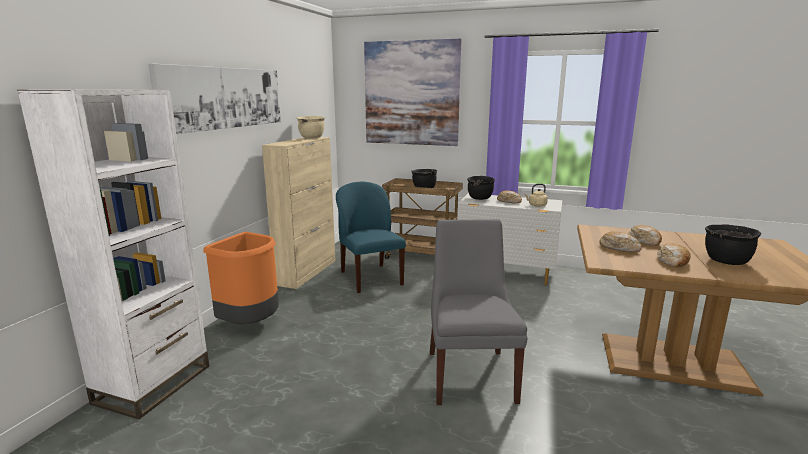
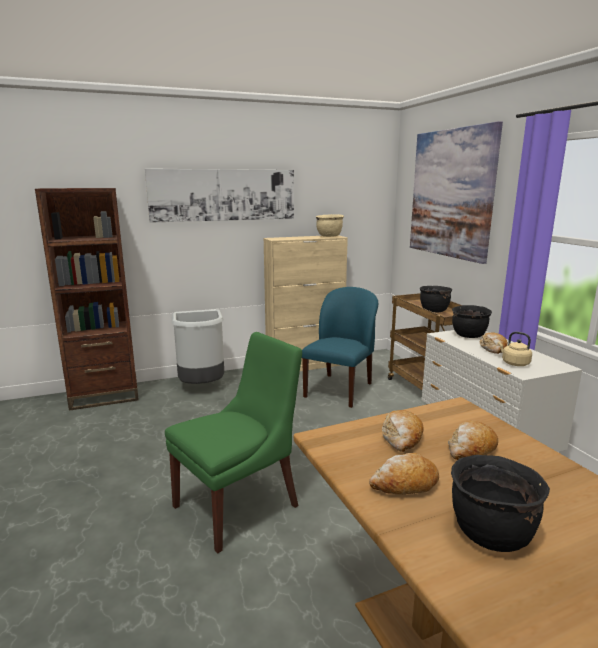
camera: 50 degrees right, 0 degrees up
white bookcase [17,89,209,420] -> brown bookcase [35,188,139,411]
orange trash can [203,232,279,324] -> grey trash can [172,309,224,384]
grey chair [430,219,527,405] -> green chair [165,332,302,554]

